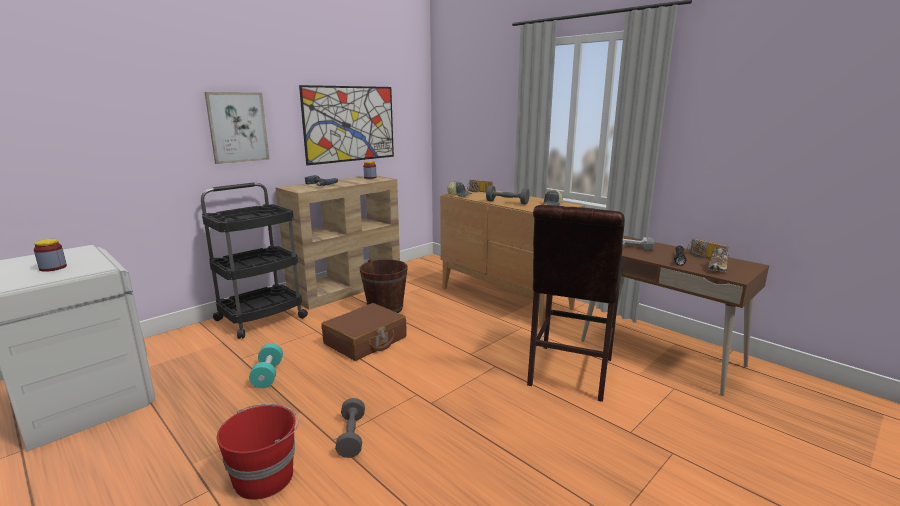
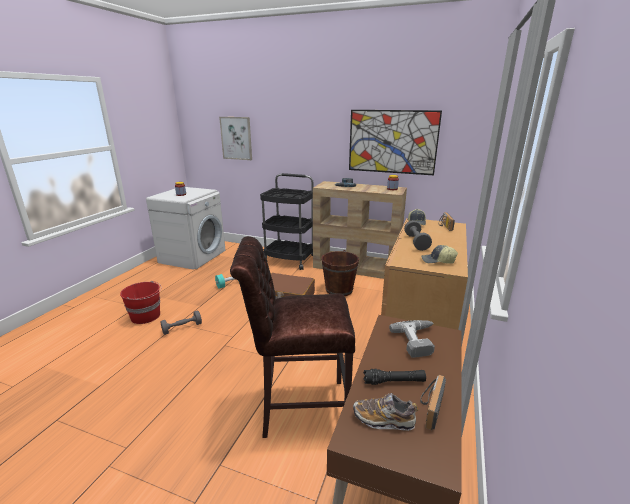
camera: 65 degrees right, 5 degrees up
picture [205,92,269,164] -> picture moved to [219,117,252,160]

